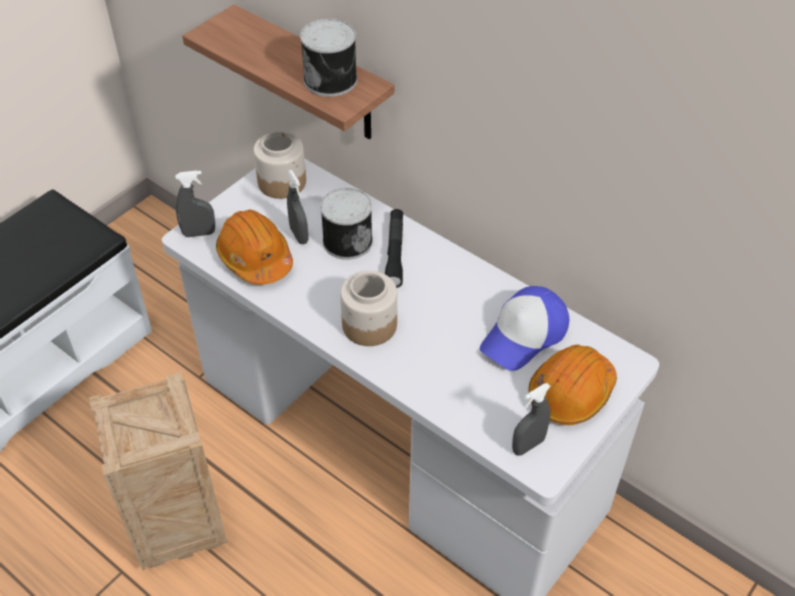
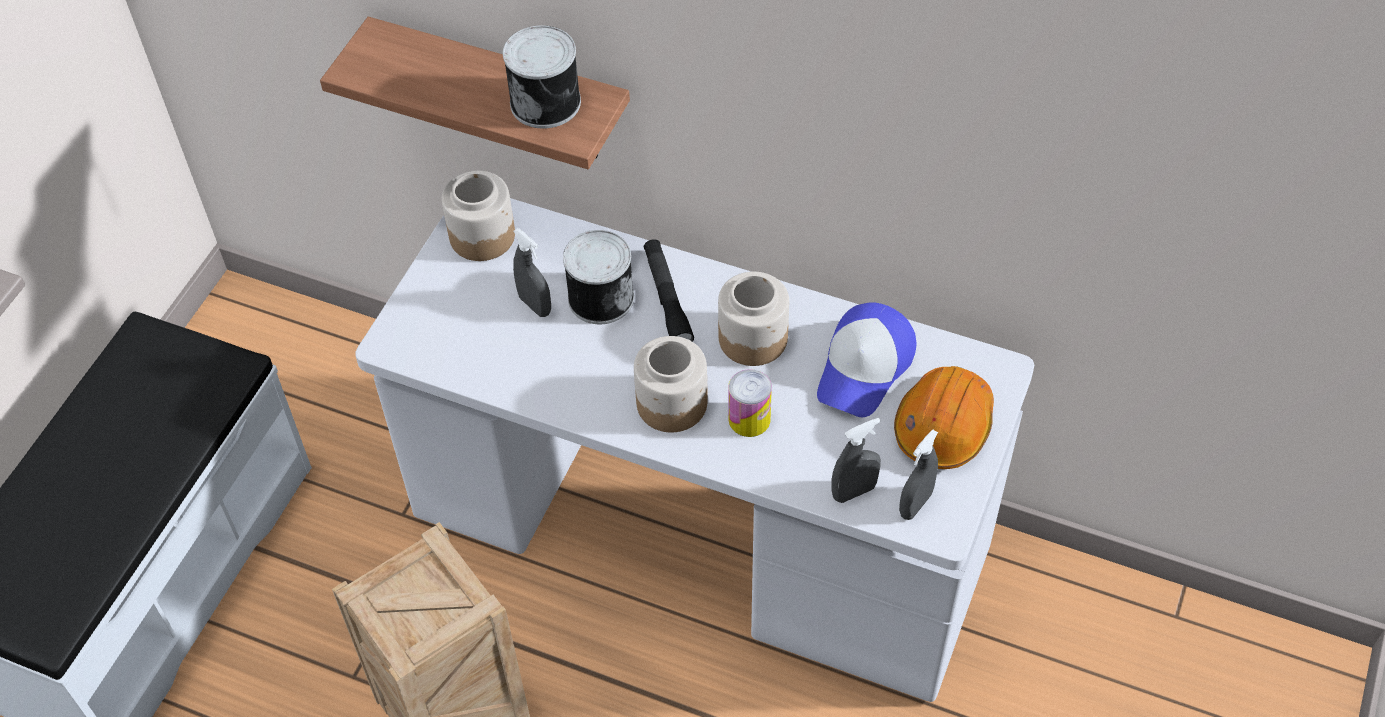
camera: 15 degrees left, 5 degrees up
grey spray bottle [176,170,215,237] -> grey spray bottle moved to [831,418,881,503]
orange hard hat [216,210,293,285] -> none
none -> jar [718,272,789,366]
none -> can [728,369,772,437]

